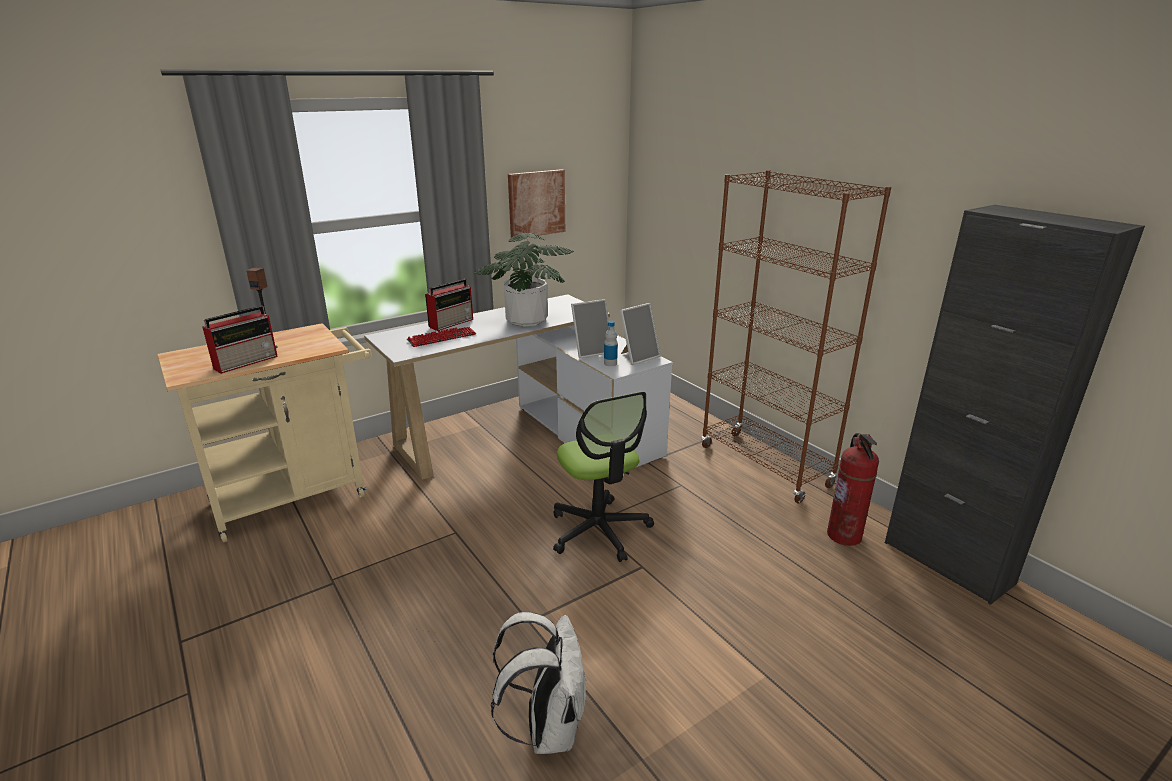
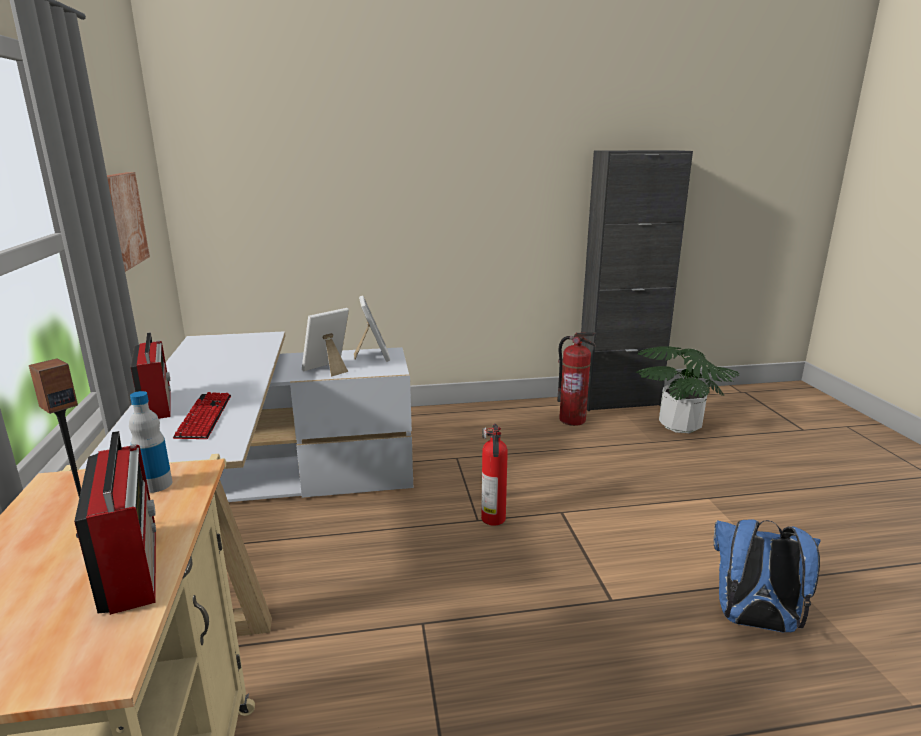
camera: 65 degrees left, 5 degrees down
potted plant [474,233,574,327] -> potted plant moved to [636,346,739,433]
white backpack [491,612,586,754] -> blue backpack [714,520,821,632]
office chair [553,392,654,562] -> fire extinguisher [481,424,508,526]
picture frame [571,299,609,358] -> picture frame turned 135 degrees counterclockwise [302,308,349,377]
bottle [604,321,618,366] -> bottle moved to [129,391,172,493]
brown bookcase [701,170,891,503] -> none

